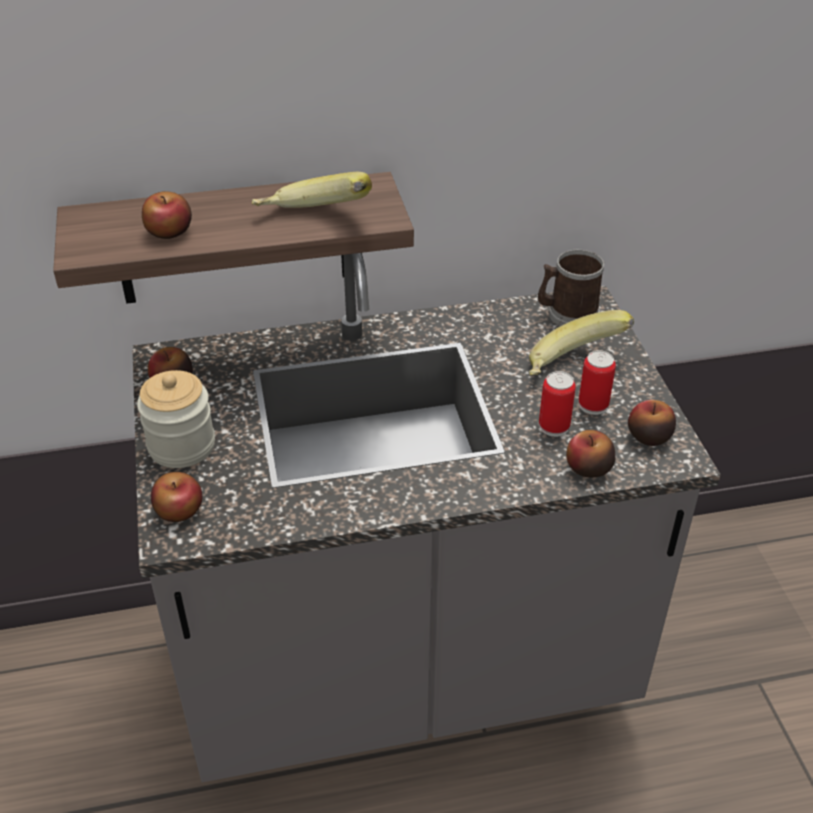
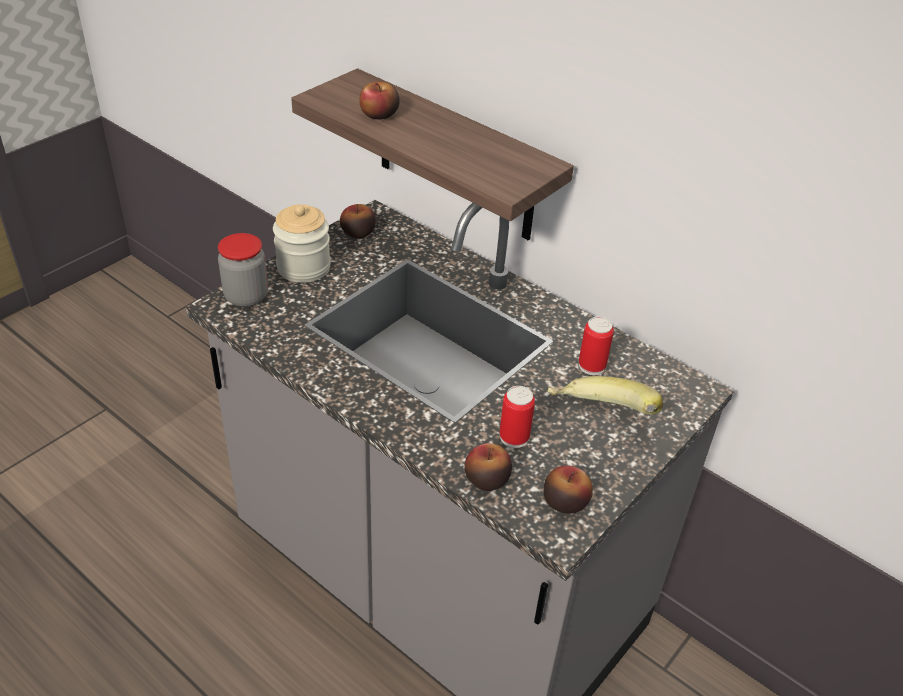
camera: 50 degrees right, 0 degrees up
apple [151,472,202,522] -> jar [218,233,268,307]
banana [252,172,372,208] -> none
mug [538,250,604,326] -> none
can [579,350,616,415] -> can moved to [579,317,614,375]

